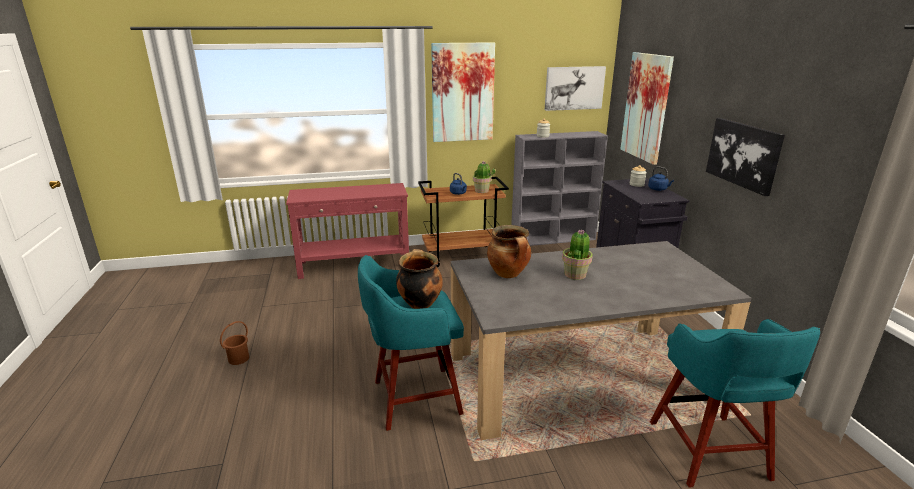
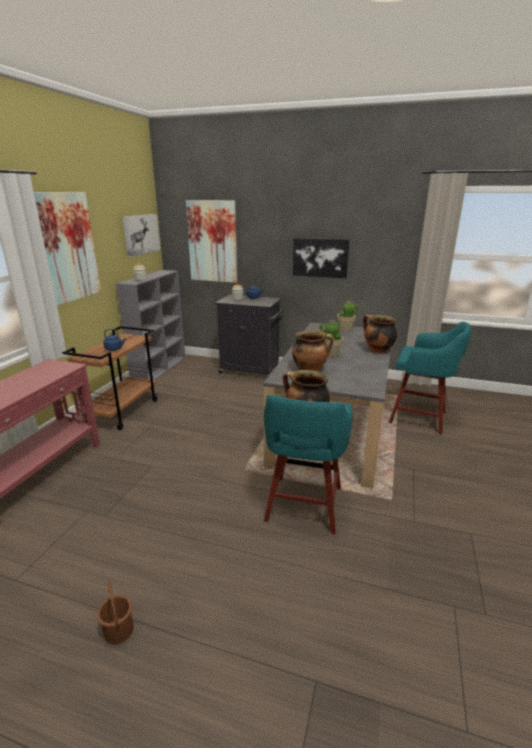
camera: 60 degrees left, 0 degrees up
potted plant [473,161,495,193] -> potted plant moved to [337,300,358,332]
none -> cooking pot [363,315,398,353]

